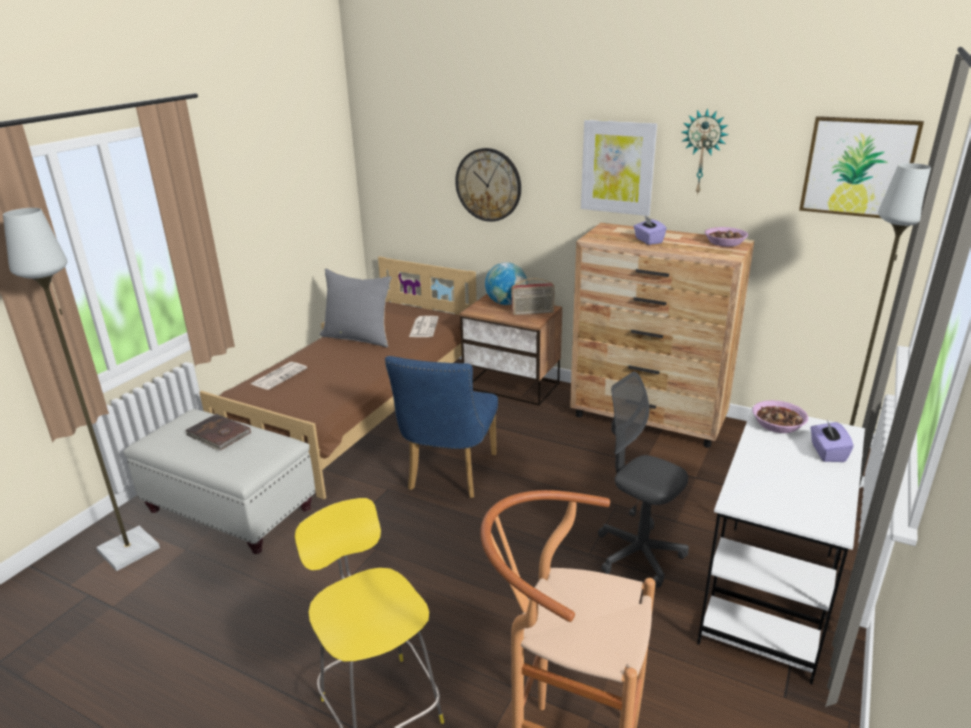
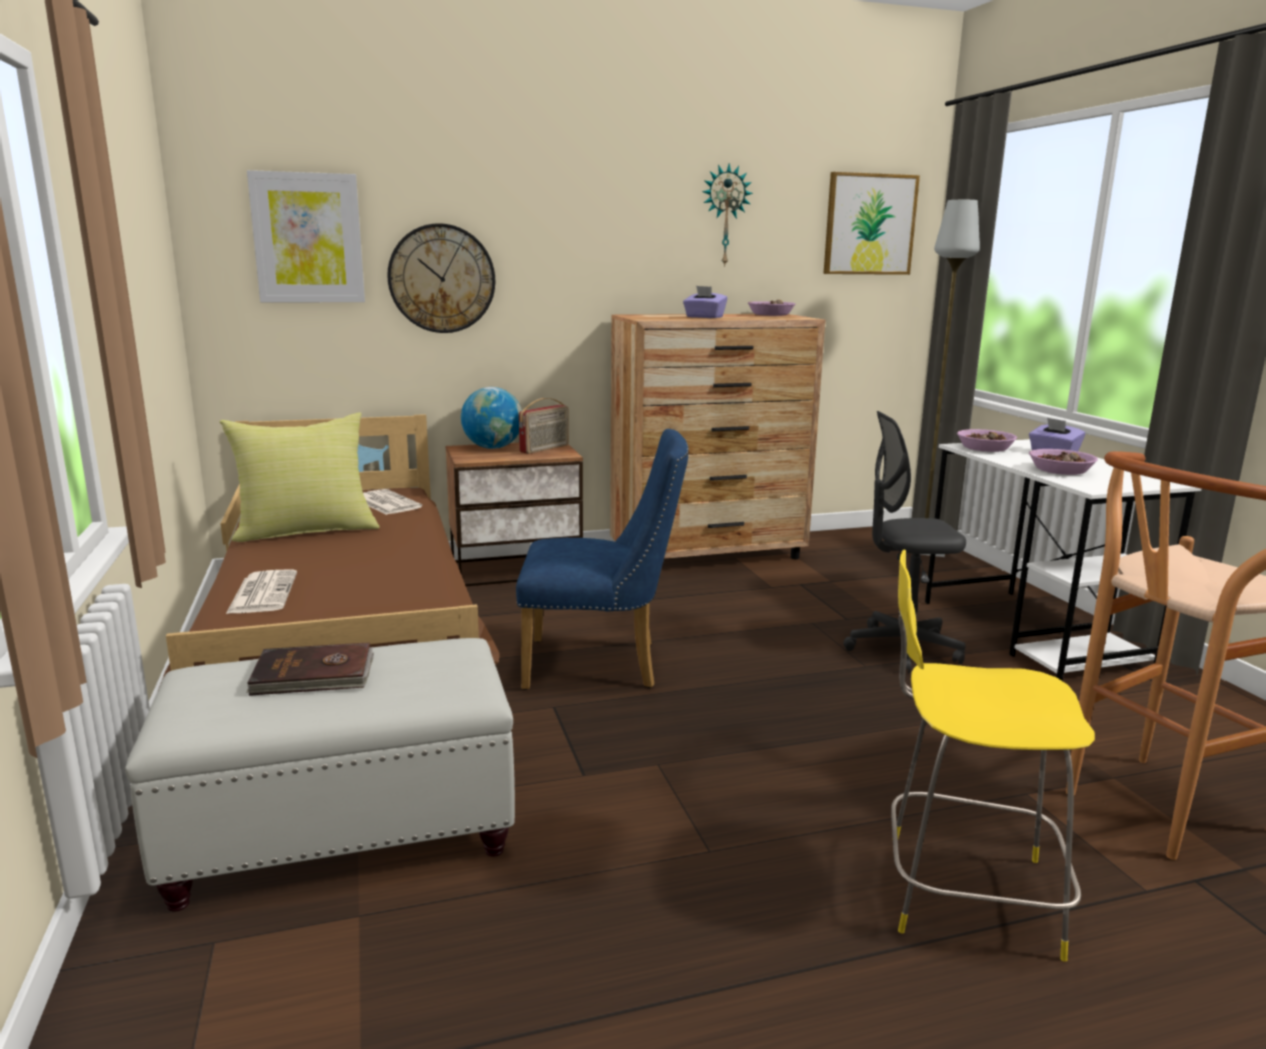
camera: 45 degrees left, 10 degrees down
grey floor lamp [3,208,160,571] -> none
grey pillow [320,269,392,347] -> yellow pillow [220,412,380,542]
blue chair [385,356,498,498] -> blue chair turned 60 degrees counterclockwise [516,429,689,690]
picture [581,120,657,216] -> picture moved to [247,170,365,302]
none -> bowl [1029,449,1098,475]

